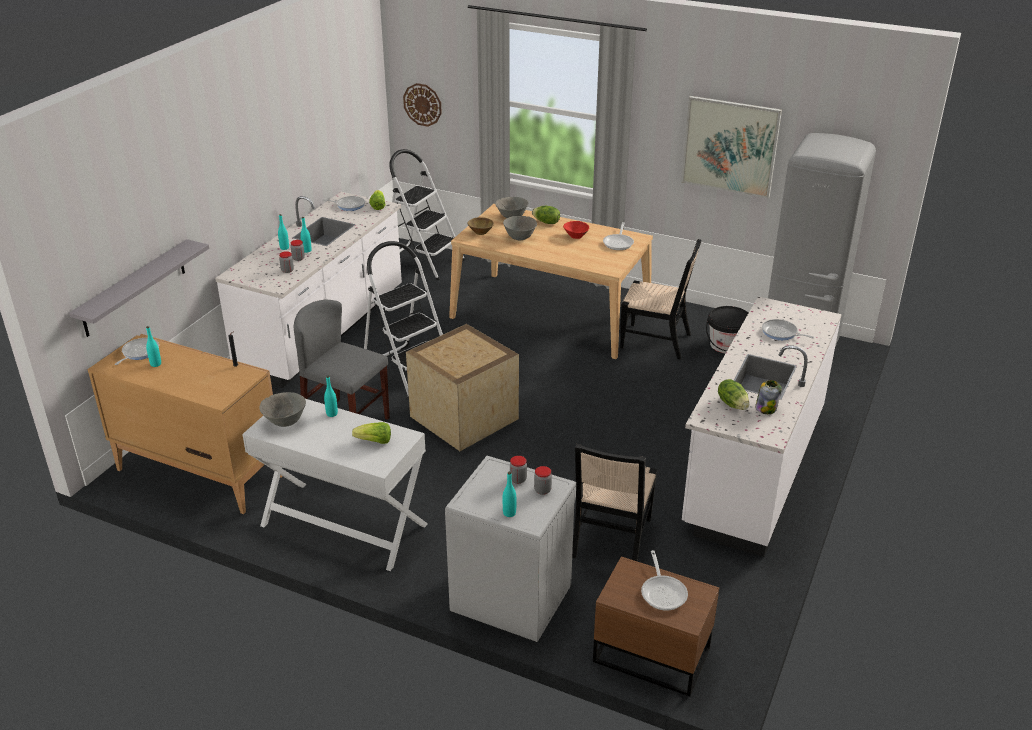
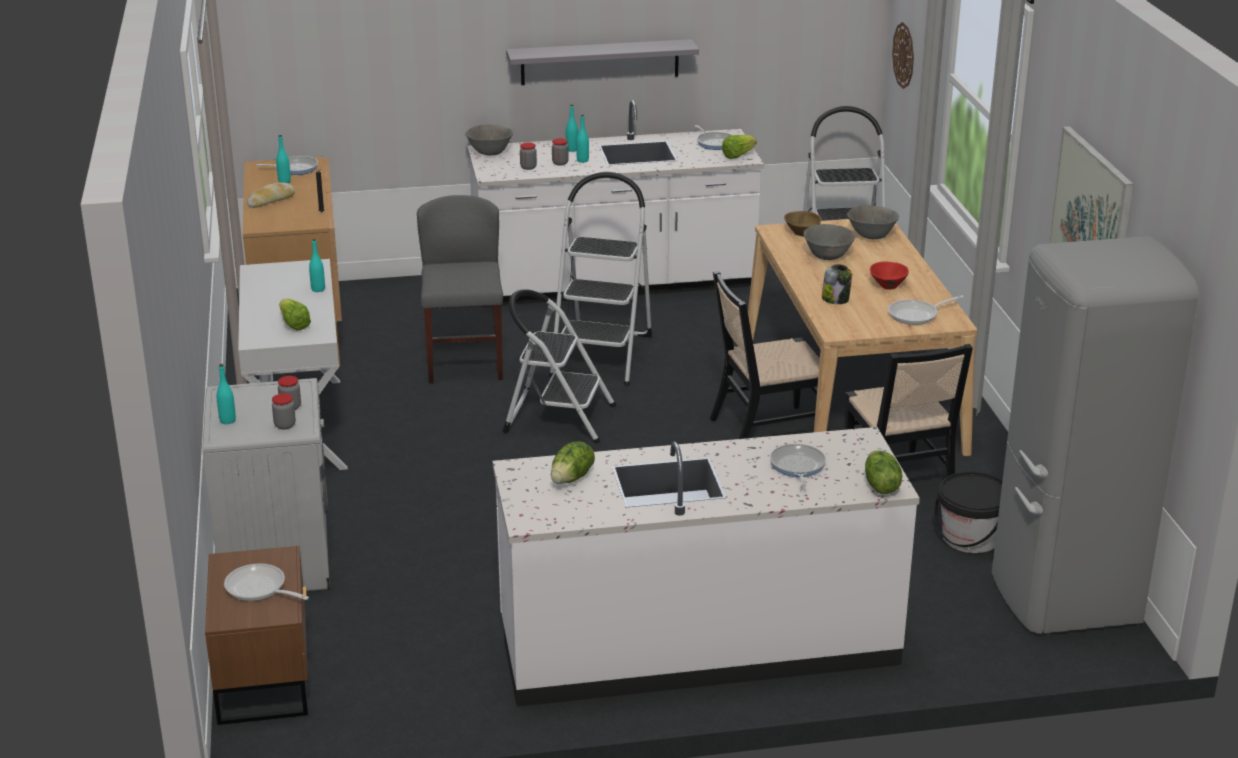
camera: 55 degrees right, 5 degrees down
grey shelf [69,239,209,337] -> grey shelf moved to [506,39,699,85]
grey bowl [259,392,306,427] -> grey bowl moved to [465,124,513,155]
crate [406,324,519,451] -> step ladder [503,289,616,443]
lettuce [532,206,560,224] -> lettuce moved to [865,450,902,494]
chair [572,444,658,561] -> chair moved to [710,270,820,439]
frying pan [641,550,688,611] -> frying pan turned 75 degrees clockwise [224,563,309,601]
jar [755,380,782,414] -> jar moved to [822,264,852,304]
none -> bread [247,183,295,208]

